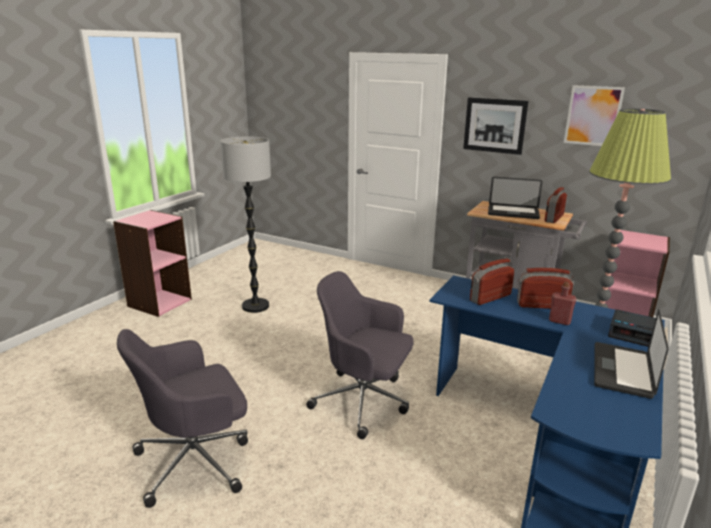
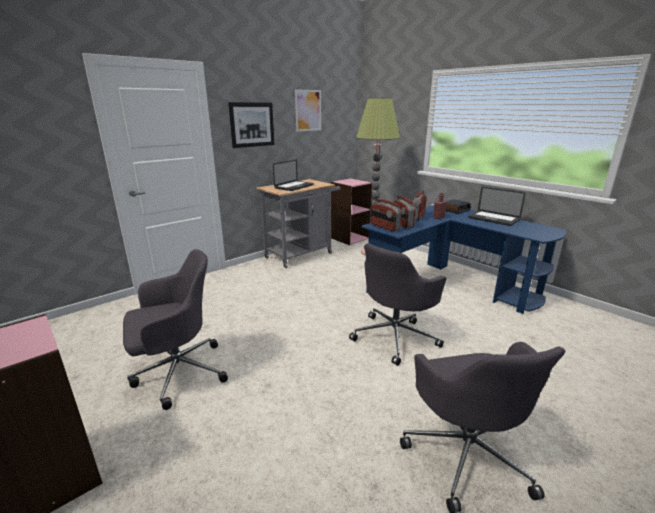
camera: 70 degrees left, 0 degrees up
floor lamp [221,137,271,313] -> grey office chair [123,249,228,410]
radio [545,187,567,223] -> radio moved to [371,199,402,232]

